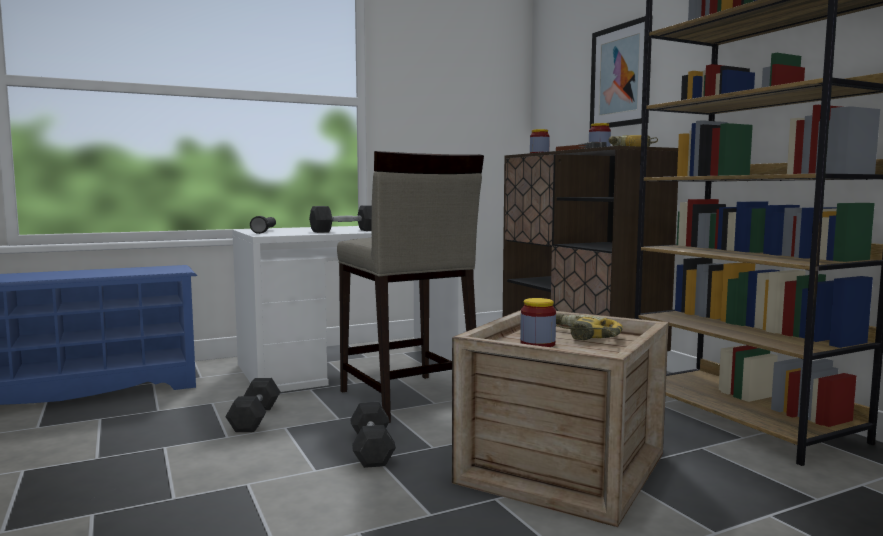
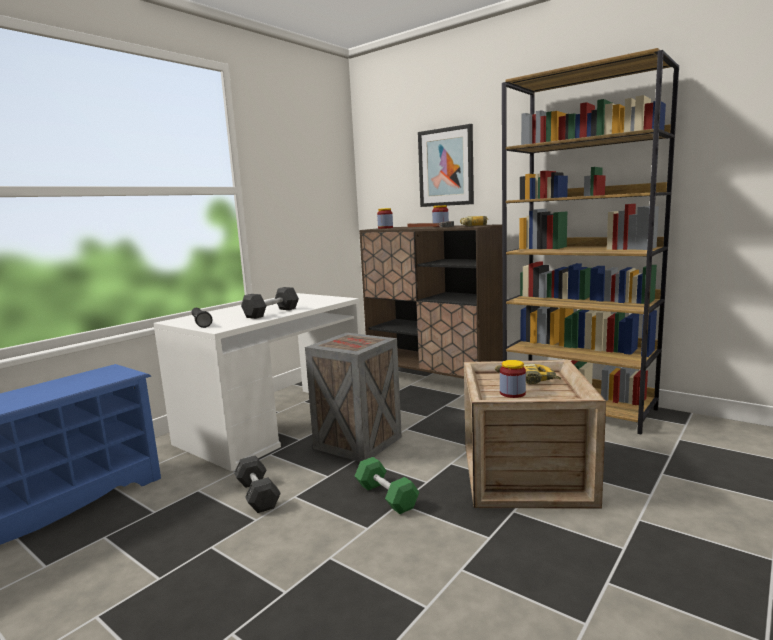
camera: 25 degrees left, 5 degrees up
beige stool [337,151,484,423] -> crate [305,333,402,462]
grey dumbbell [350,402,396,468] -> green dumbbell [355,457,419,514]

